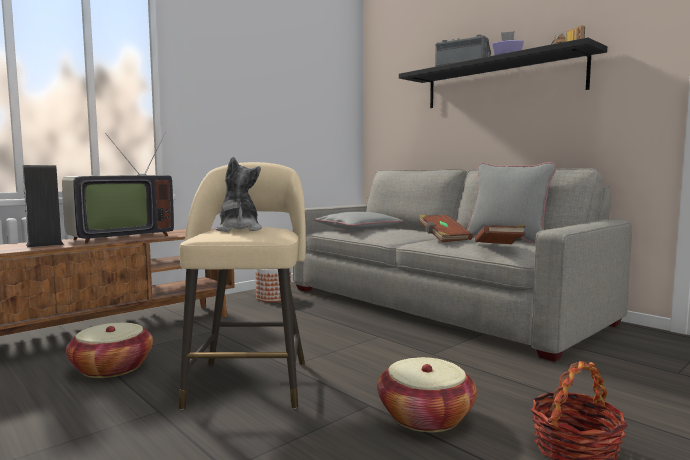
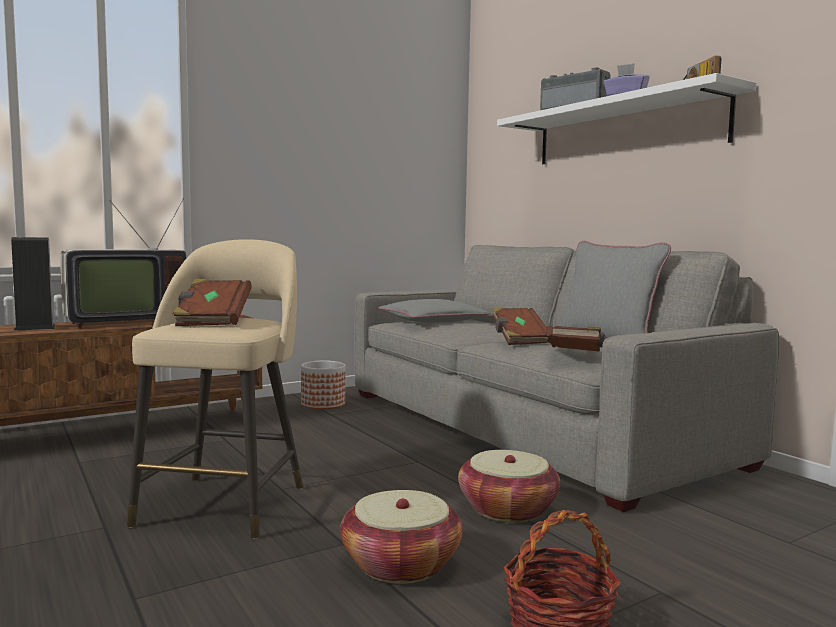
camera: 10 degrees right, 0 degrees up
basket [66,323,153,378] -> basket moved to [458,450,560,523]
plush toy [216,157,262,232] -> brown book [173,279,252,326]
black shelf [399,38,607,108] -> white shelf [497,73,756,164]

